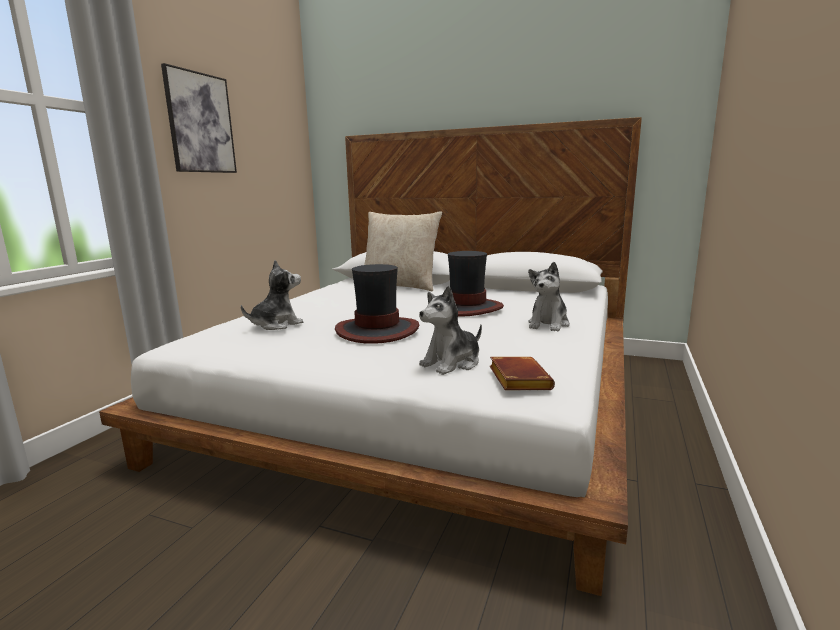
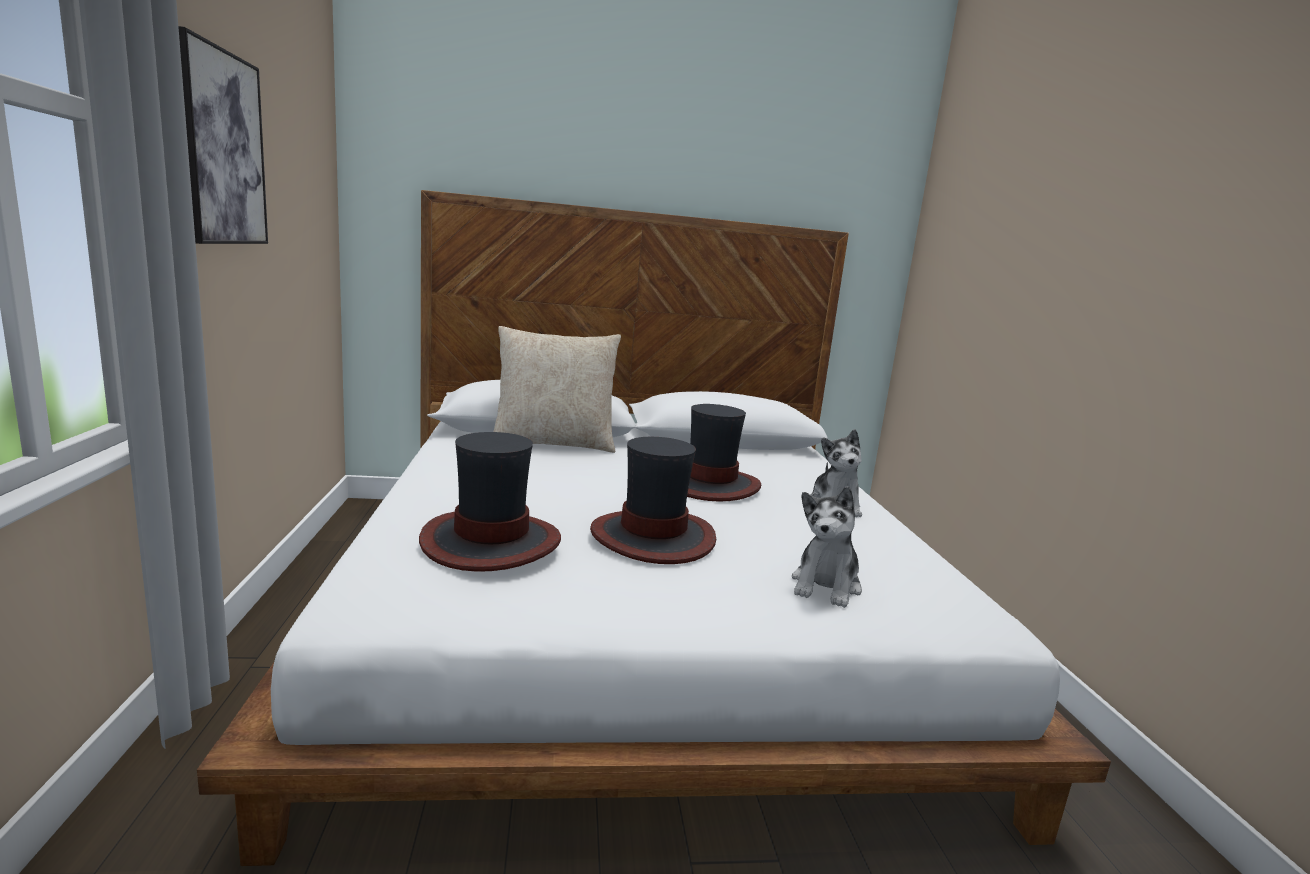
camera: 30 degrees left, 0 degrees up
plush toy [241,260,303,330] -> hat [419,432,561,572]
brown book [490,357,555,390] -> none

